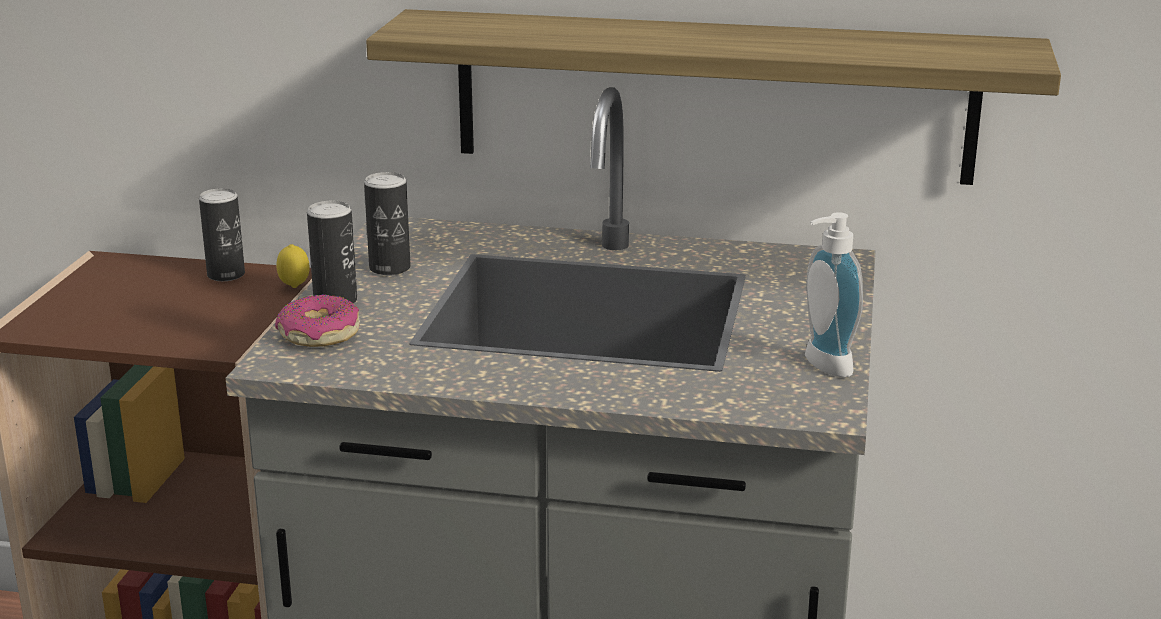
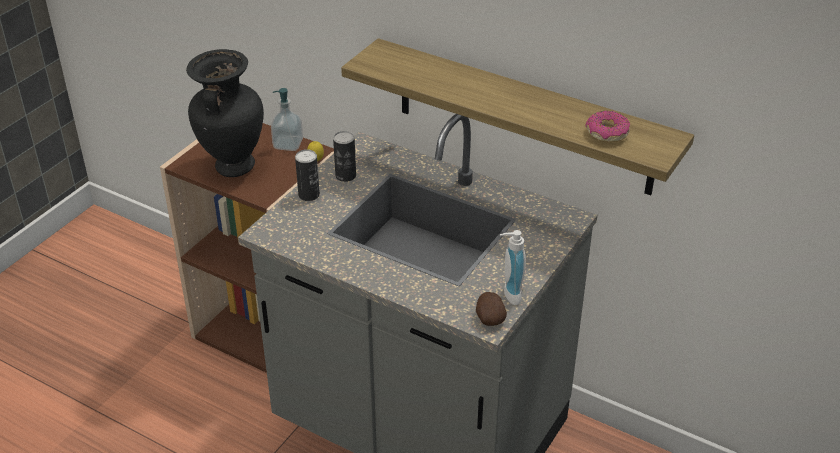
camera: 20 degrees right, 15 degrees up
can [199,188,245,281] -> soap dispenser [271,88,303,151]
donut [275,294,360,347] -> donut moved to [585,111,630,142]
none -> black vase [186,49,264,177]
none -> potato [476,292,507,326]

